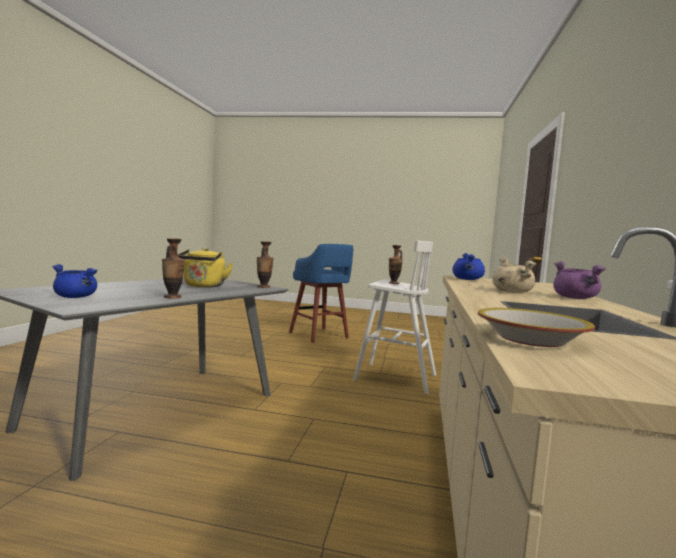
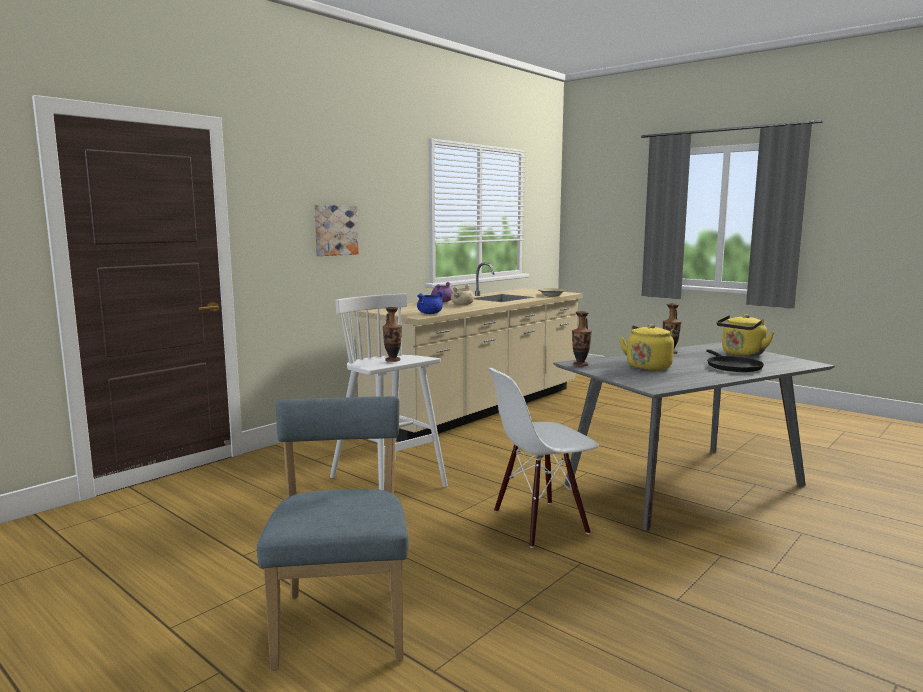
camera: 150 degrees left, 5 degrees up
blue cooking pot [52,264,98,298] -> yellow kettle [716,314,774,356]
blue stool [289,244,353,343] -> blue chair [257,396,409,670]
none -> picture [314,205,359,256]
none -> white chair [488,368,599,548]
none -> black frying pan [706,349,764,372]

